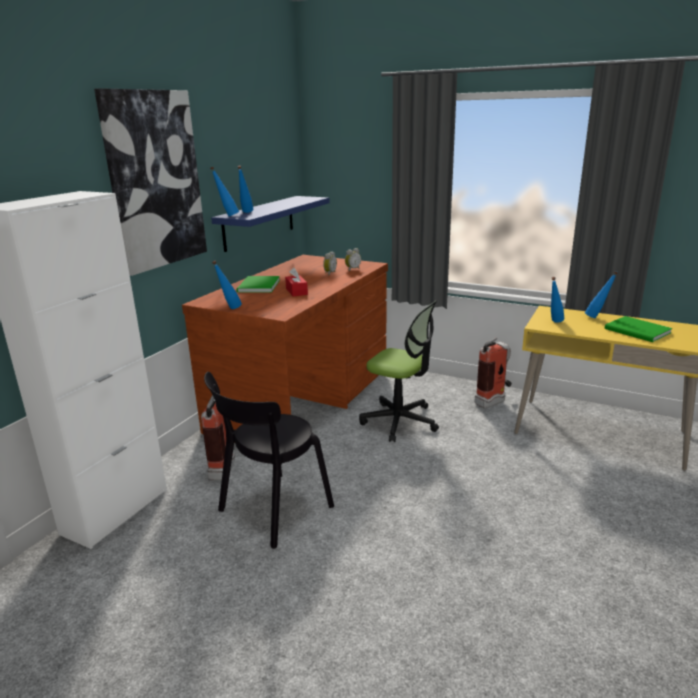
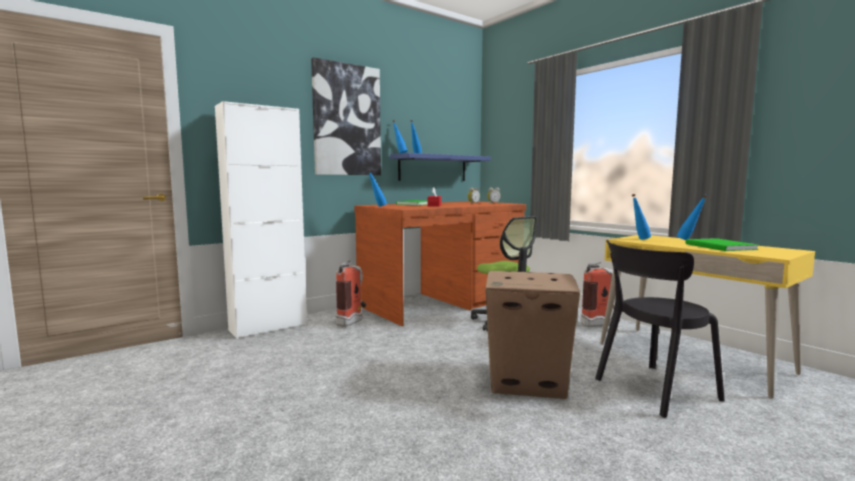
camera: 25 degrees right, 15 degrees down
black chair [204,372,334,549] -> black chair moved to [595,240,725,418]
none -> cardboard box [485,271,580,399]

